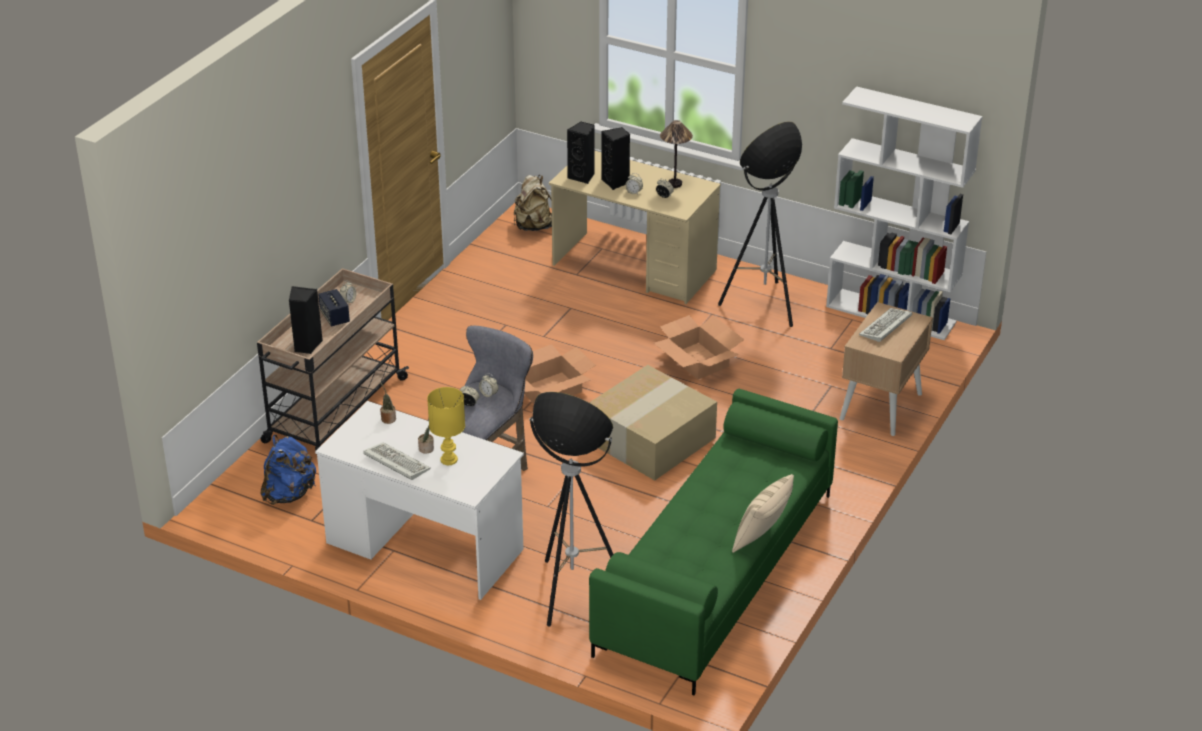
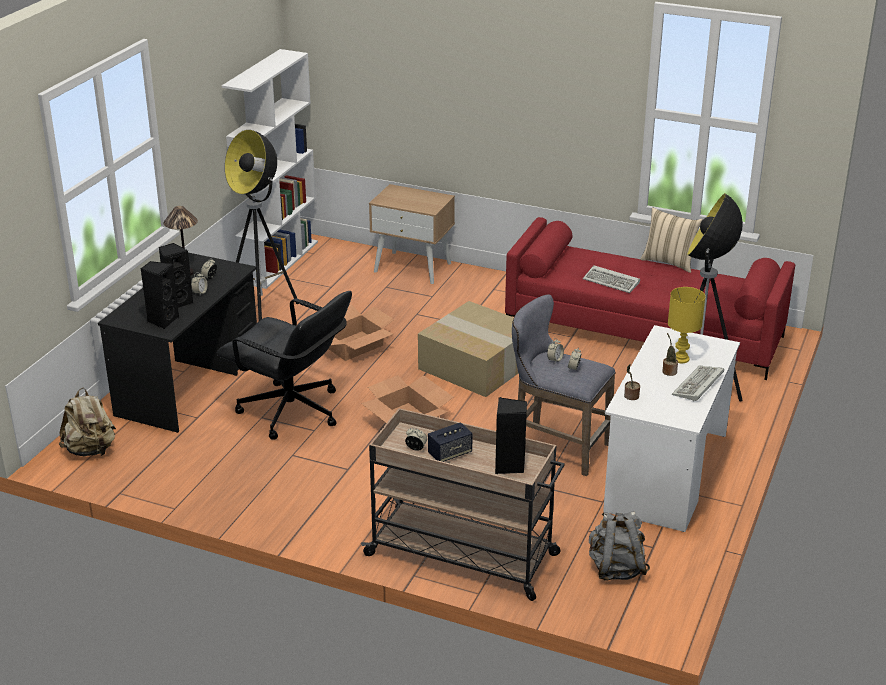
camera: 95 degrees left, 5 degrees down
blue backpack [261,435,316,505] -> grey backpack [589,511,650,580]
beige desk [549,150,721,304] -> black desk [98,253,257,433]
green sofa [589,389,838,695] -> red sofa [505,217,795,380]
keyboard [859,308,912,342] -> keyboard moved to [583,265,640,293]
none -> black office chair [217,291,352,440]

